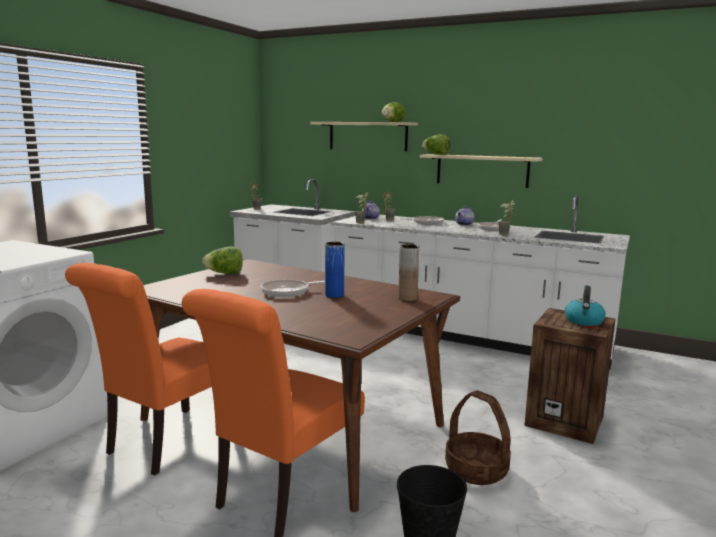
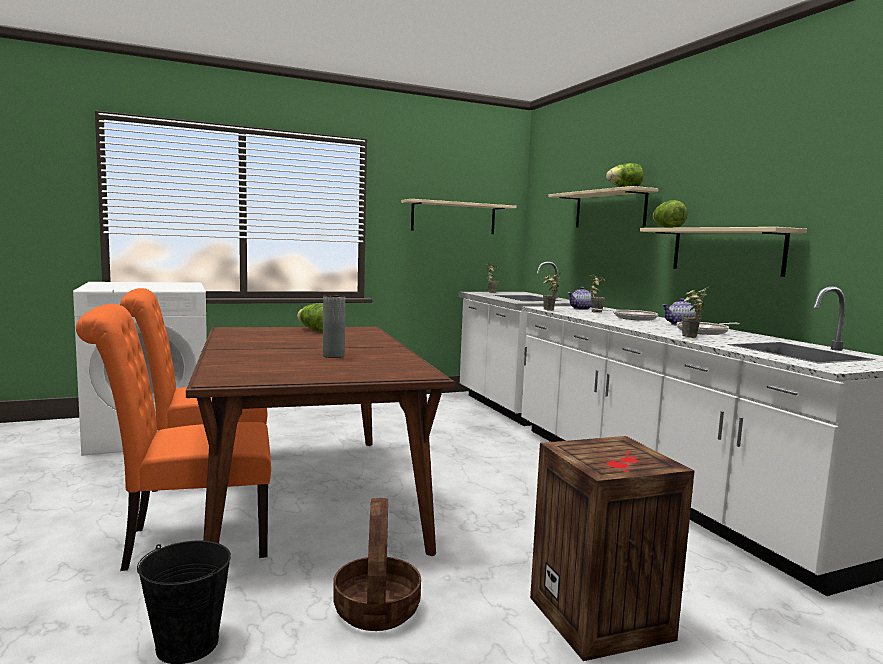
camera: 40 degrees right, 5 degrees down
frying pan [261,279,325,297] -> none
blue vase [325,242,345,298] -> grey vase [323,295,345,358]
brown vase [398,244,420,301] -> none
kettle [565,286,606,326] -> none
none -> beige shelf [401,199,516,234]

